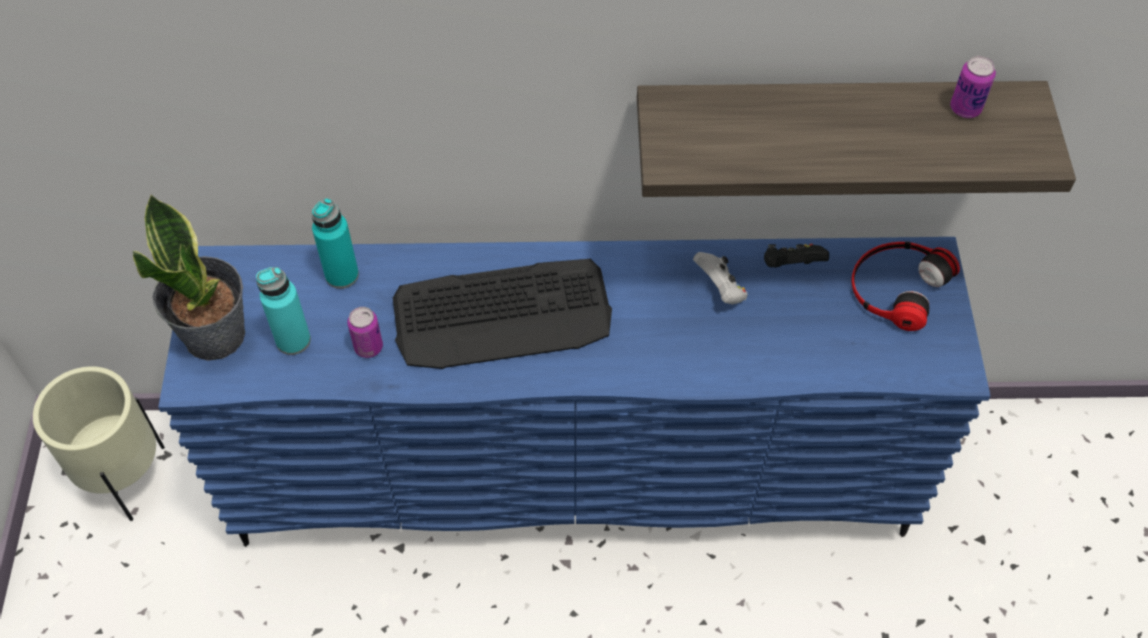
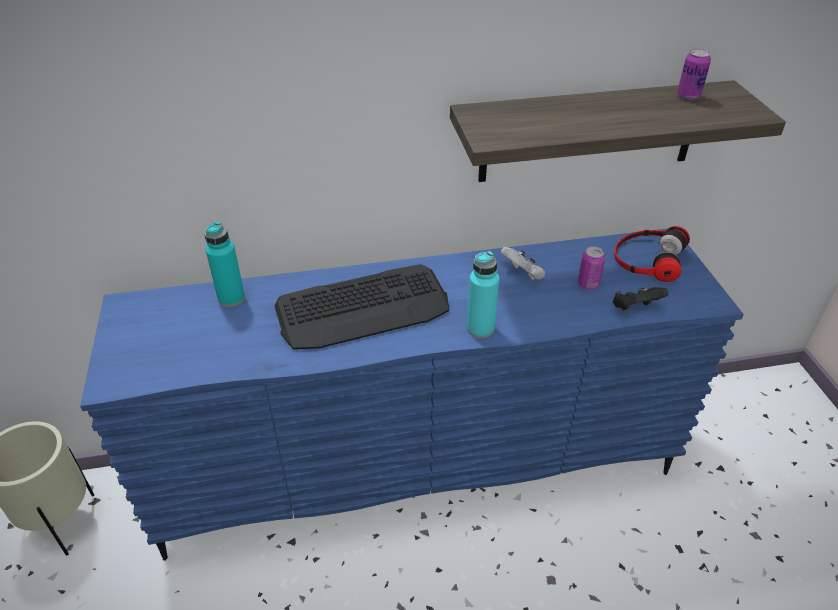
camera: 10 degrees left, 15 degrees down
potted plant [133,194,245,361] -> none
turquoise bottle [256,267,311,355] -> turquoise bottle moved to [467,251,499,338]
can [347,307,383,358] -> can moved to [578,246,605,290]
black game controller [764,243,829,268] -> black game controller moved to [613,287,668,310]

